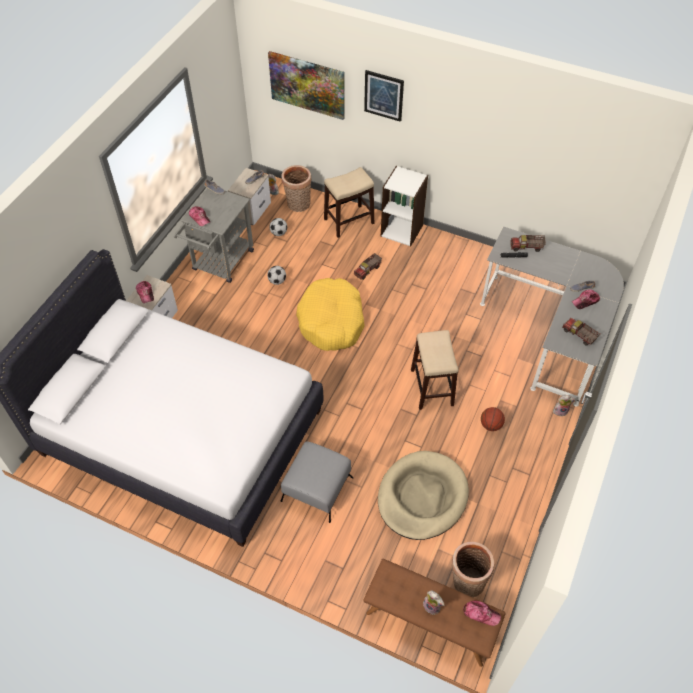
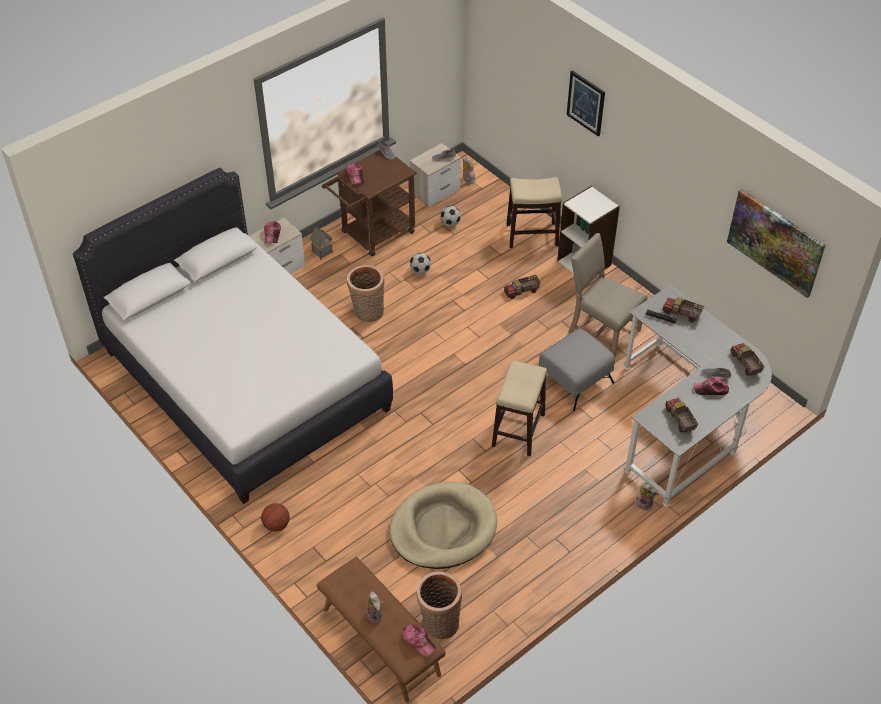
camera: 25 degrees right, 5 degrees down
grey cart [174,189,254,283] -> brown cart [322,150,417,257]
picture [268,51,345,120] -> picture moved to [727,189,826,298]
grey ottoman [280,441,354,523] -> grey ottoman moved to [539,329,615,411]
basket [281,165,311,212] -> basket moved to [347,265,384,322]
yellow dog bed [296,278,365,351] -> none
basketball [481,407,505,431] -> basketball moved to [261,503,290,532]
none -> toy house [309,227,333,260]
none -> beige chair [568,233,647,357]
none -> toy truck [731,343,765,376]

